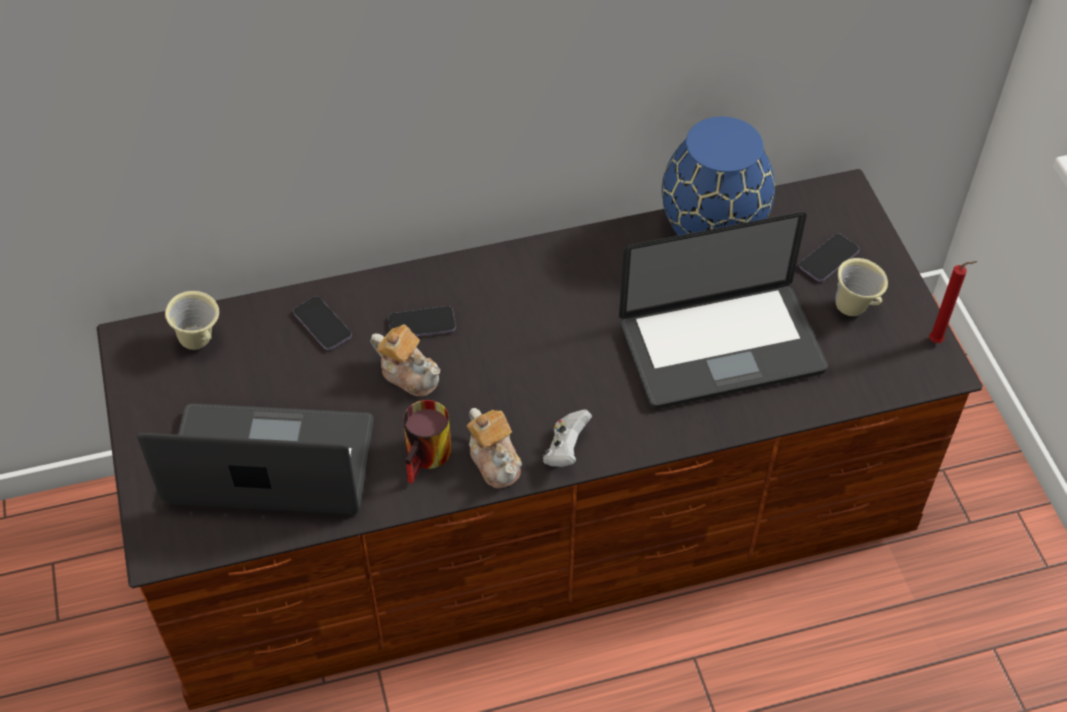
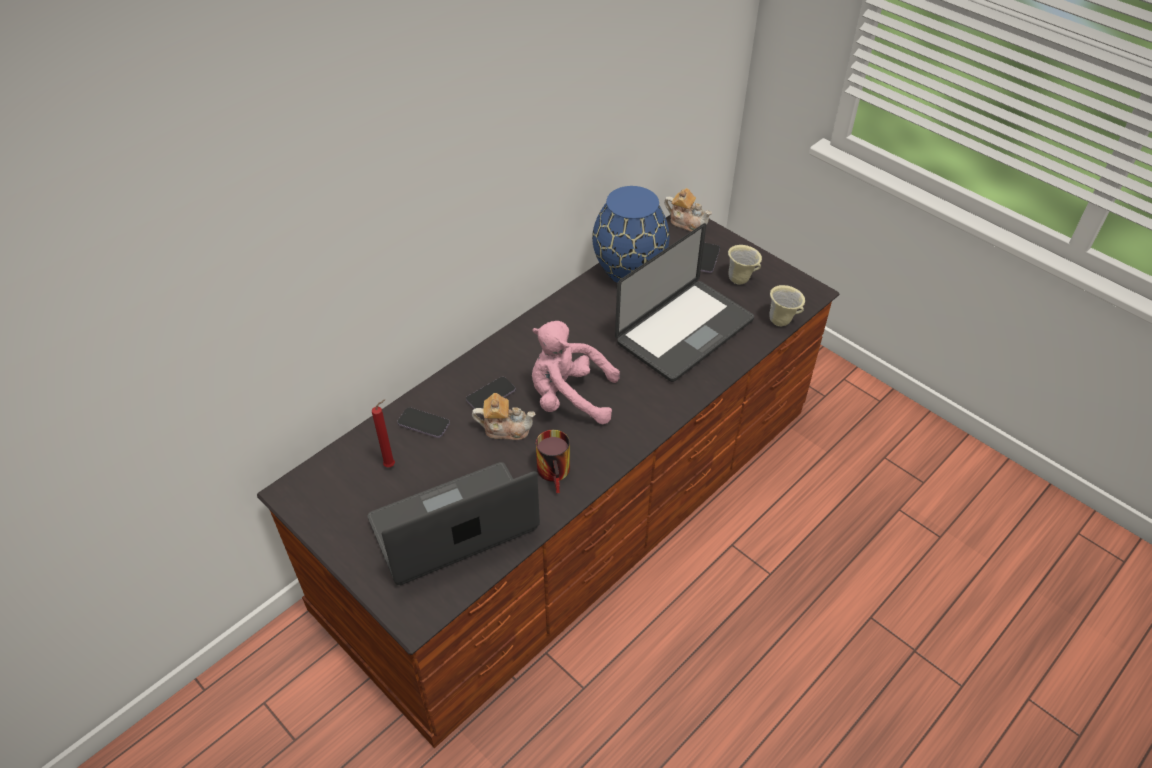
camera: 30 degrees left, 5 degrees down
beige mug [165,291,219,350] -> beige mug moved to [769,285,805,326]
teapot [467,408,522,489] -> teapot moved to [664,188,712,232]
white game controller [542,409,592,467] -> none
red candle [929,261,977,343] -> red candle moved to [372,399,395,467]
none -> pink plush toy [532,321,620,425]

